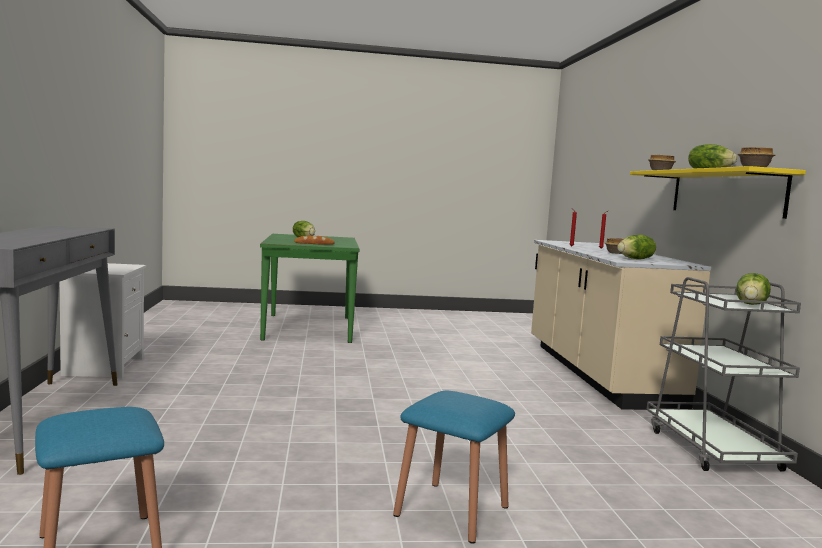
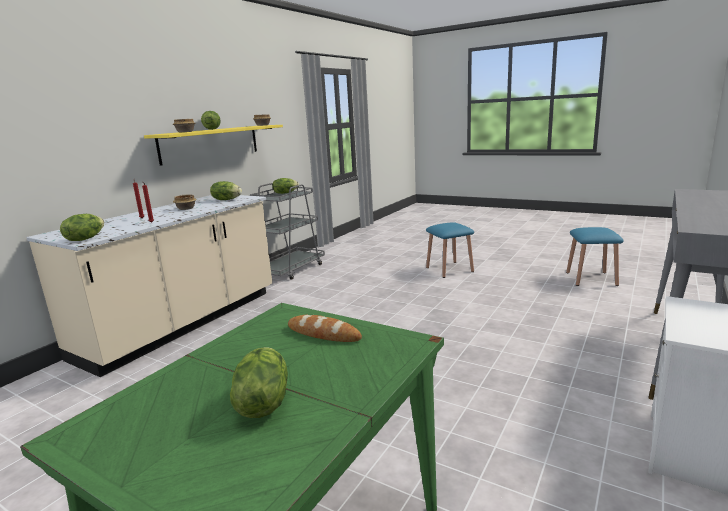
camera: 140 degrees left, 10 degrees up
none -> lettuce [60,214,104,241]

